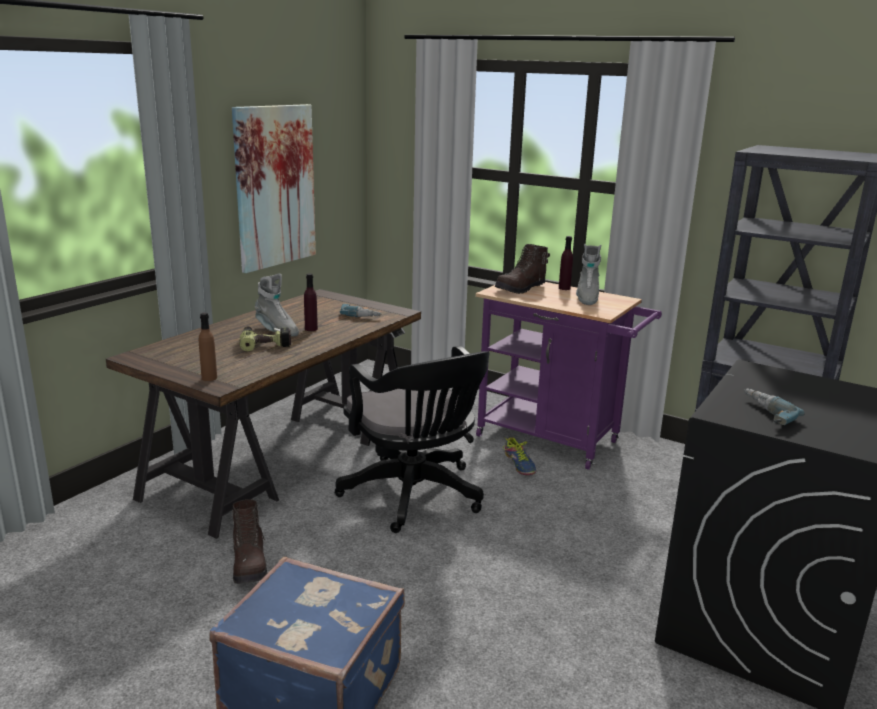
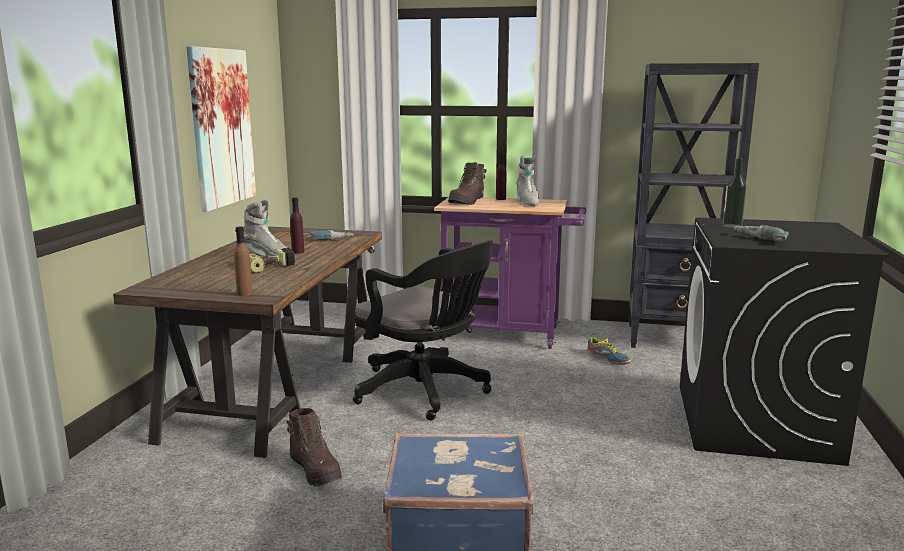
camera: 20 degrees left, 5 degrees down
shoe [503,437,536,475] -> shoe moved to [588,337,631,365]
none -> bottle [722,158,747,228]

